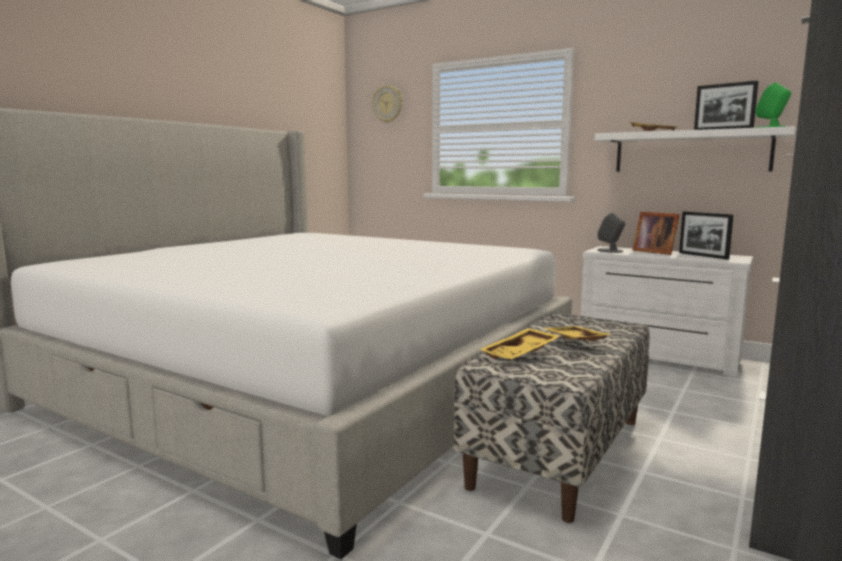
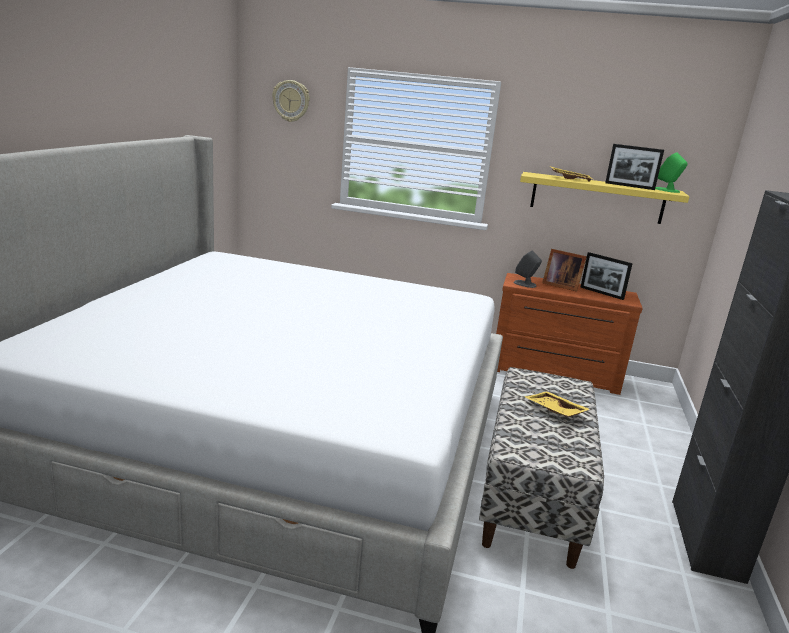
camera: 20 degrees left, 10 degrees up
yellow tray [479,328,560,360] -> none
white dresser [581,246,753,377] -> brown dresser [496,273,643,395]
white shelf [595,126,795,172] -> yellow shelf [520,172,689,224]

